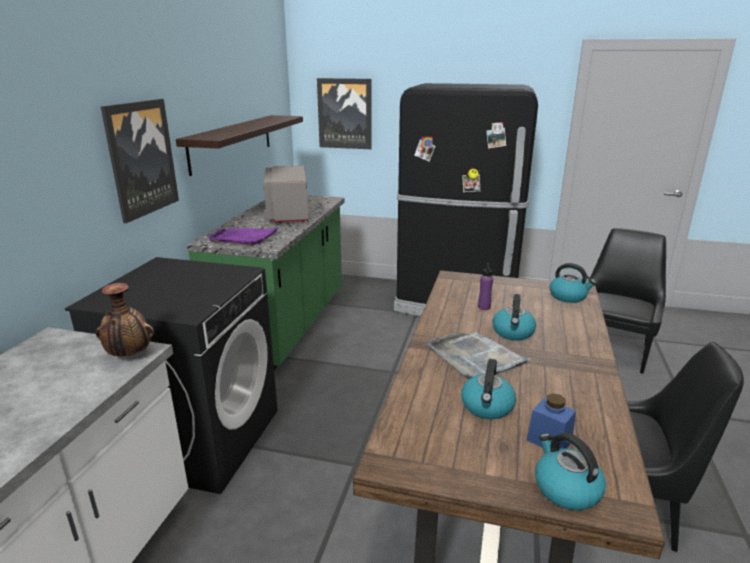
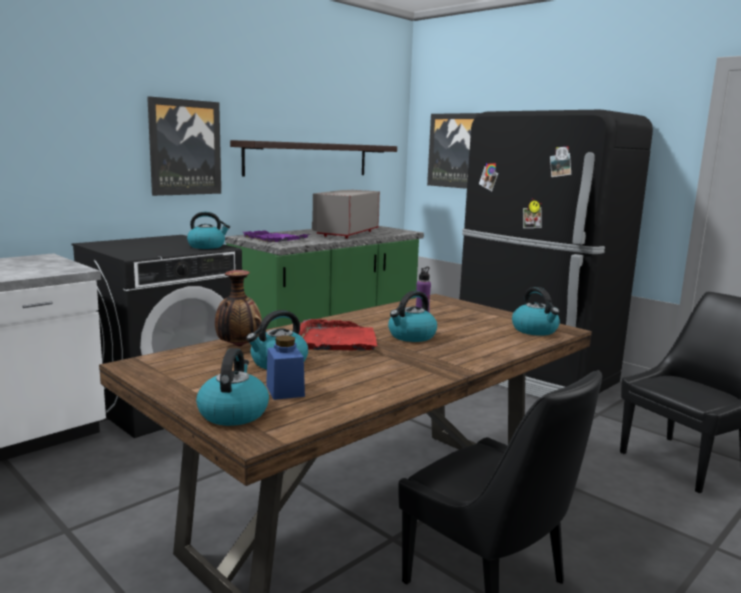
camera: 30 degrees right, 10 degrees down
vase [96,283,154,356] -> vase moved to [215,270,262,347]
grey tray [427,332,531,380] -> red tray [298,319,377,351]
none -> kettle [187,212,230,249]

